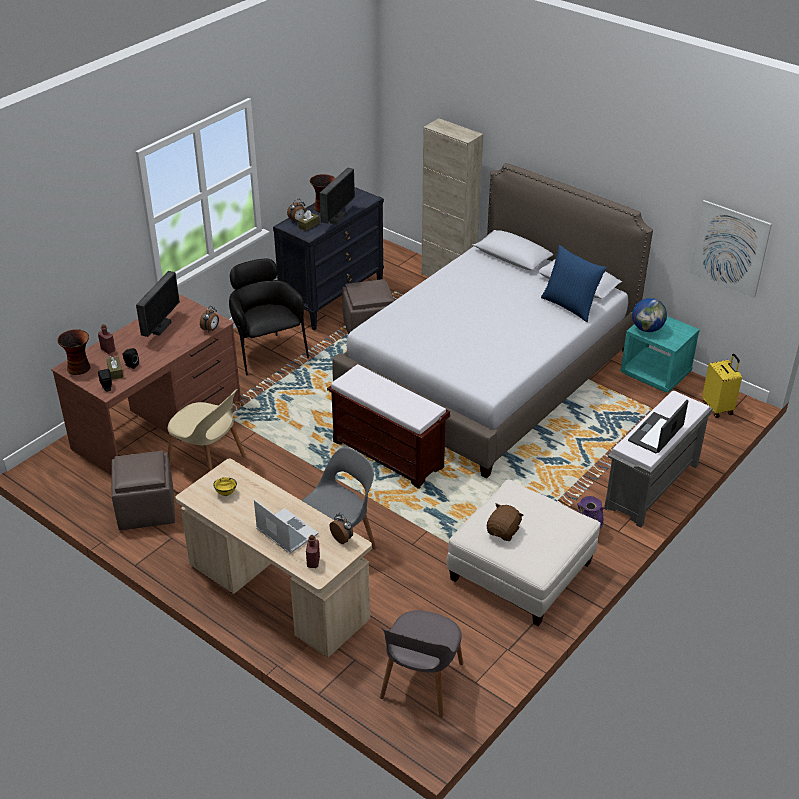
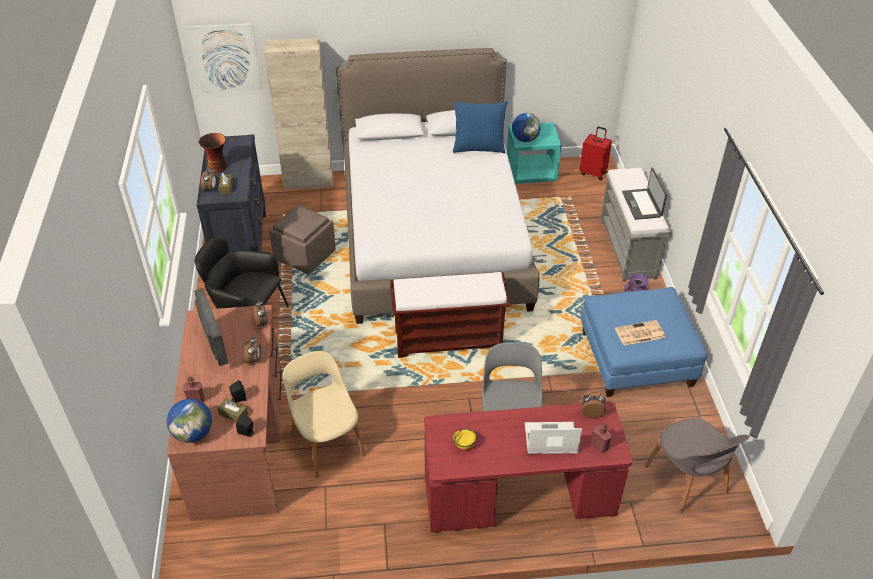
camera: 45 degrees left, 5 degrees up
vase [57,329,90,375] -> globe [167,399,212,443]
brown ottoman [111,451,175,530] -> none
beige chair [168,389,246,472] -> beige chair turned 105 degrees counterclockwise [283,351,366,478]
beige desk [175,459,372,658] -> red desk [424,401,632,532]
monitor [319,167,355,225] -> none
white ottoman [447,479,601,626] -> blue ottoman [581,287,707,397]
brown plush toy [487,503,523,541] -> newspaper [615,320,665,346]
picture [690,200,772,298] -> picture moved to [188,23,263,93]
yellow suitcase [702,354,742,418] -> red suitcase [579,127,612,180]
none -> alarm clock [244,336,261,365]

